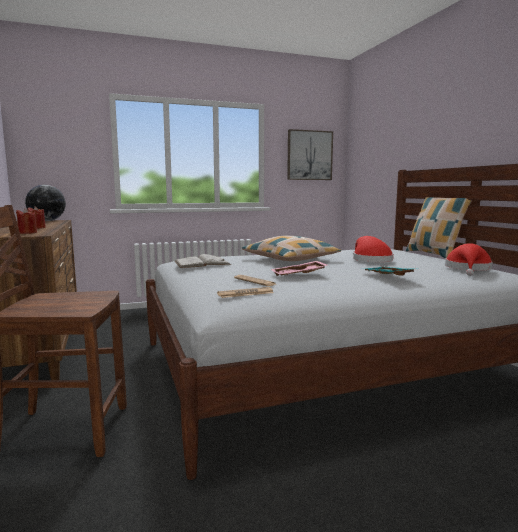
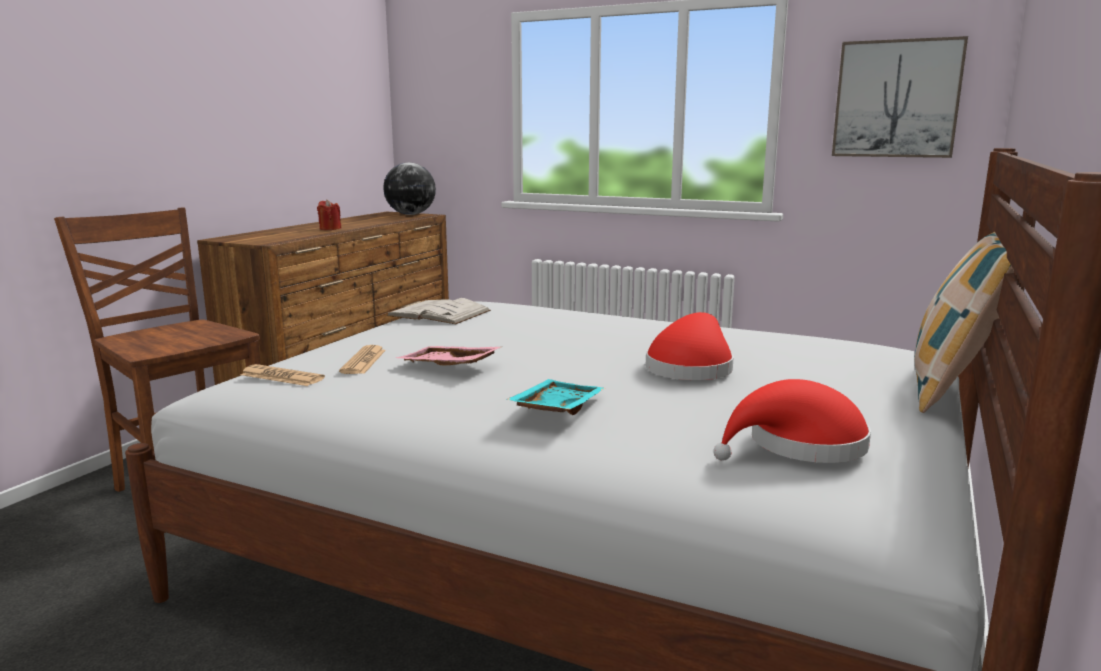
camera: 45 degrees right, 5 degrees up
red candle [16,208,37,234] -> none
pillow [242,236,341,261] -> none

